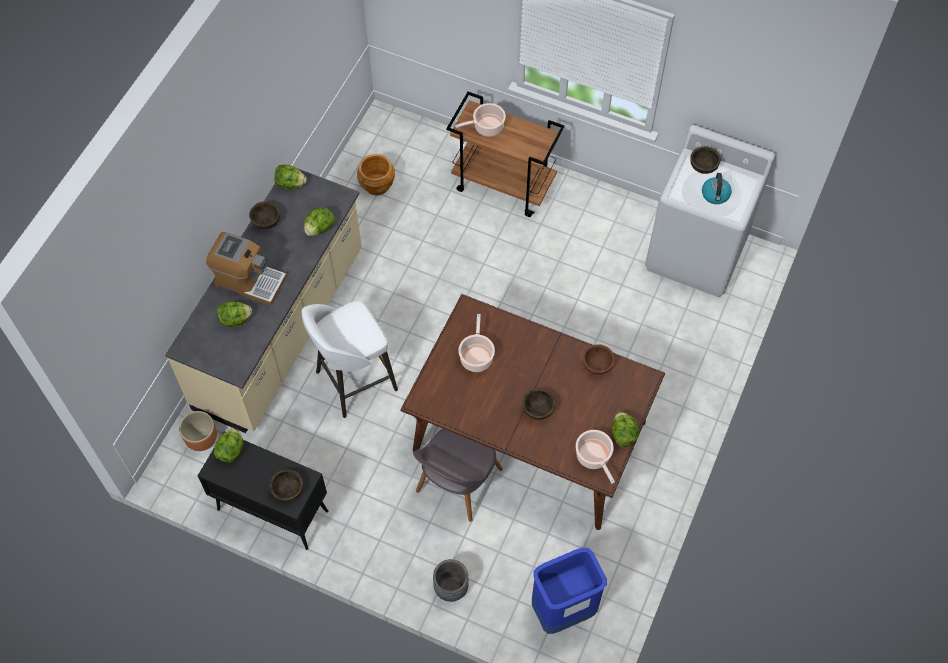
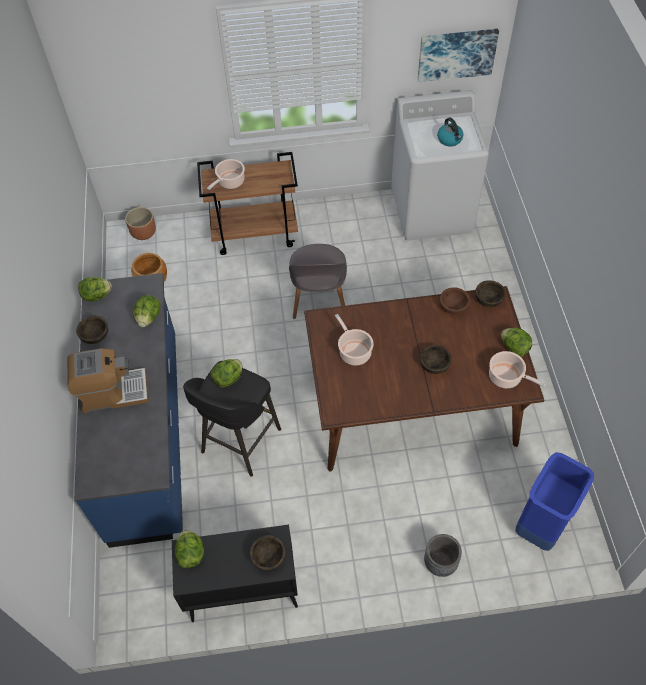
camera: 30 degrees left, 5 degrees down
beige counter [165,168,362,433] -> blue counter [74,273,183,548]
brown planter [179,411,217,451] -> brown planter moved to [125,207,156,240]
lettuce [217,301,252,327] -> lettuce moved to [211,359,242,387]
white stool [302,300,398,418] -> black stool [183,361,281,477]
grey chair [413,429,503,522] -> grey chair moved to [289,244,347,319]
brown bowl [690,146,721,174] -> brown bowl moved to [476,280,506,307]
none -> picture [418,29,499,82]

